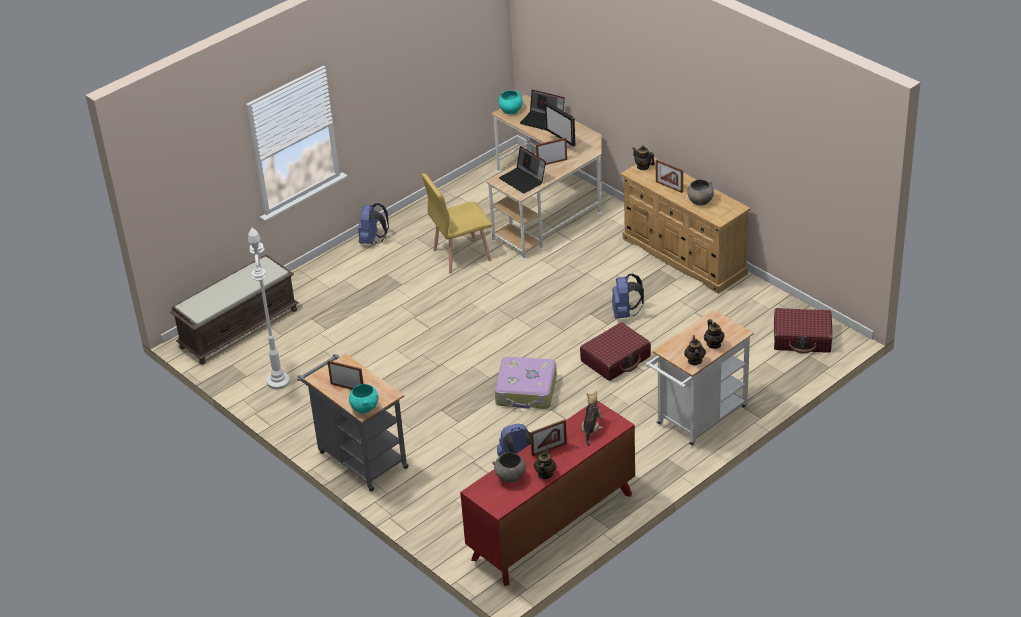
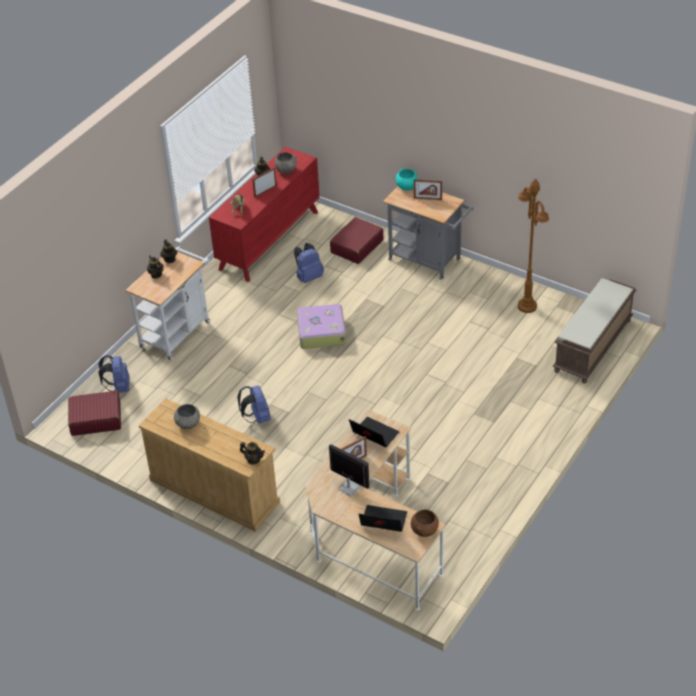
camera: 165 degrees right, 5 degrees up
white floor lamp [248,227,290,390] -> brown floor lamp [518,179,549,313]
blue backpack [358,203,389,244] -> blue backpack moved to [98,355,129,393]
yellow chair [422,173,493,273] -> none
turquoise bowl [498,90,523,114] -> brown bowl [411,510,439,537]
red suitcase [580,322,651,381] -> red suitcase moved to [330,217,383,264]
picture frame [656,159,683,193] -> none

